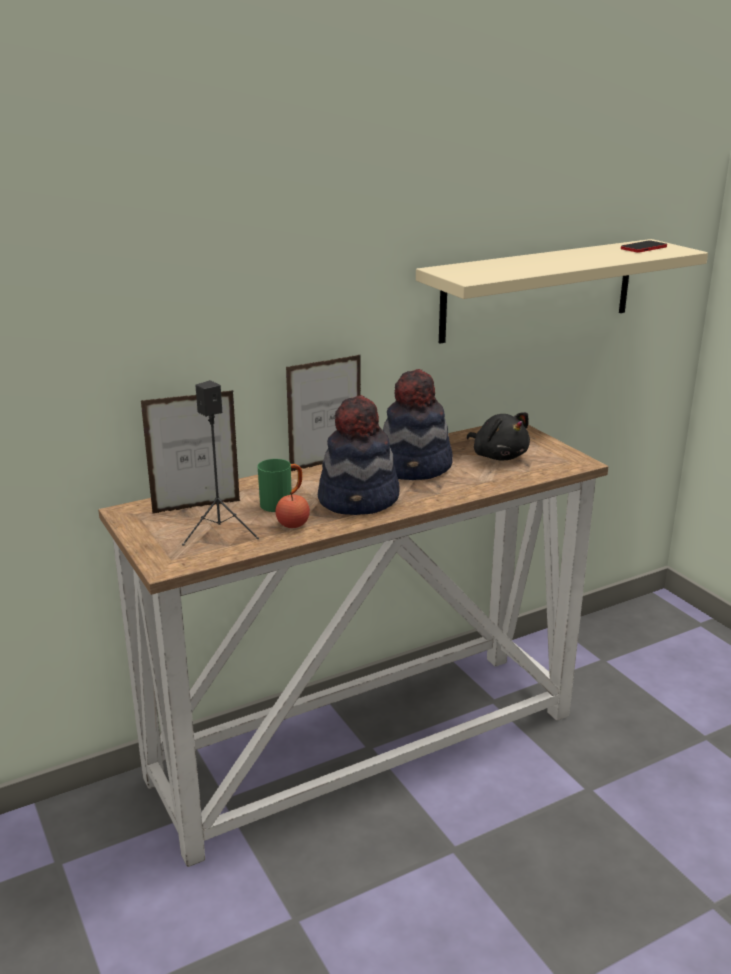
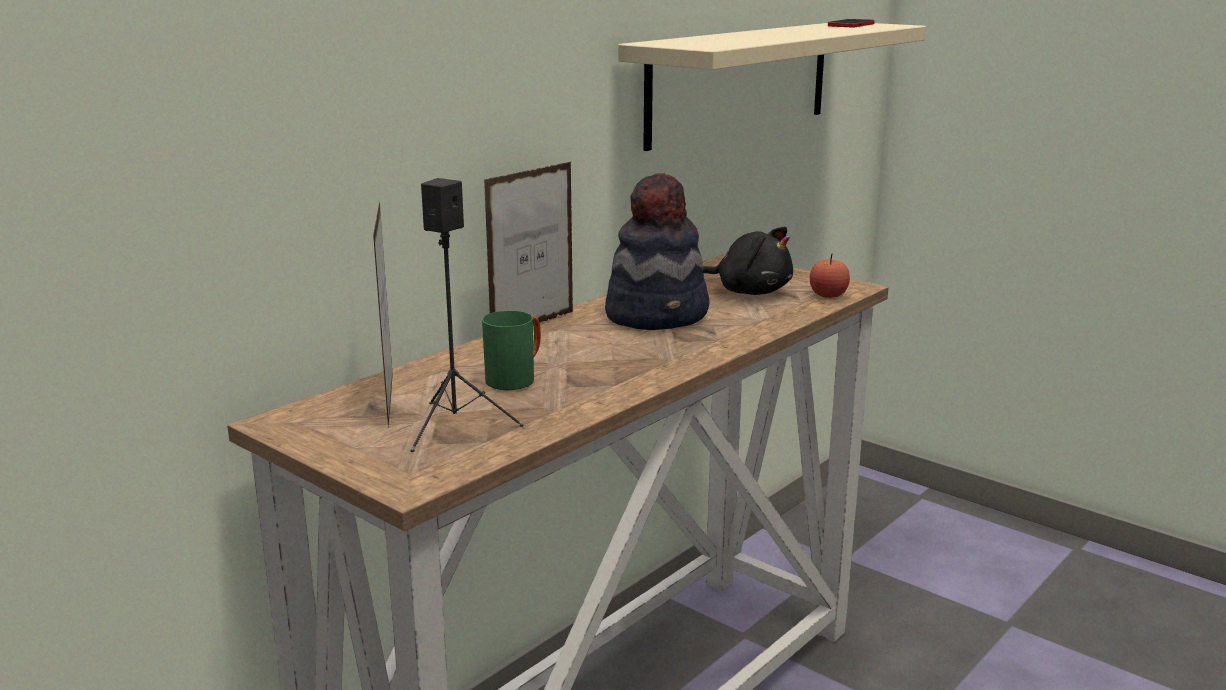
camera: 20 degrees left, 5 degrees down
picture frame [141,390,240,513] -> picture frame turned 120 degrees clockwise [373,201,393,426]
apple [275,492,310,528] -> apple moved to [810,253,850,298]
hat [318,395,400,515] -> none

